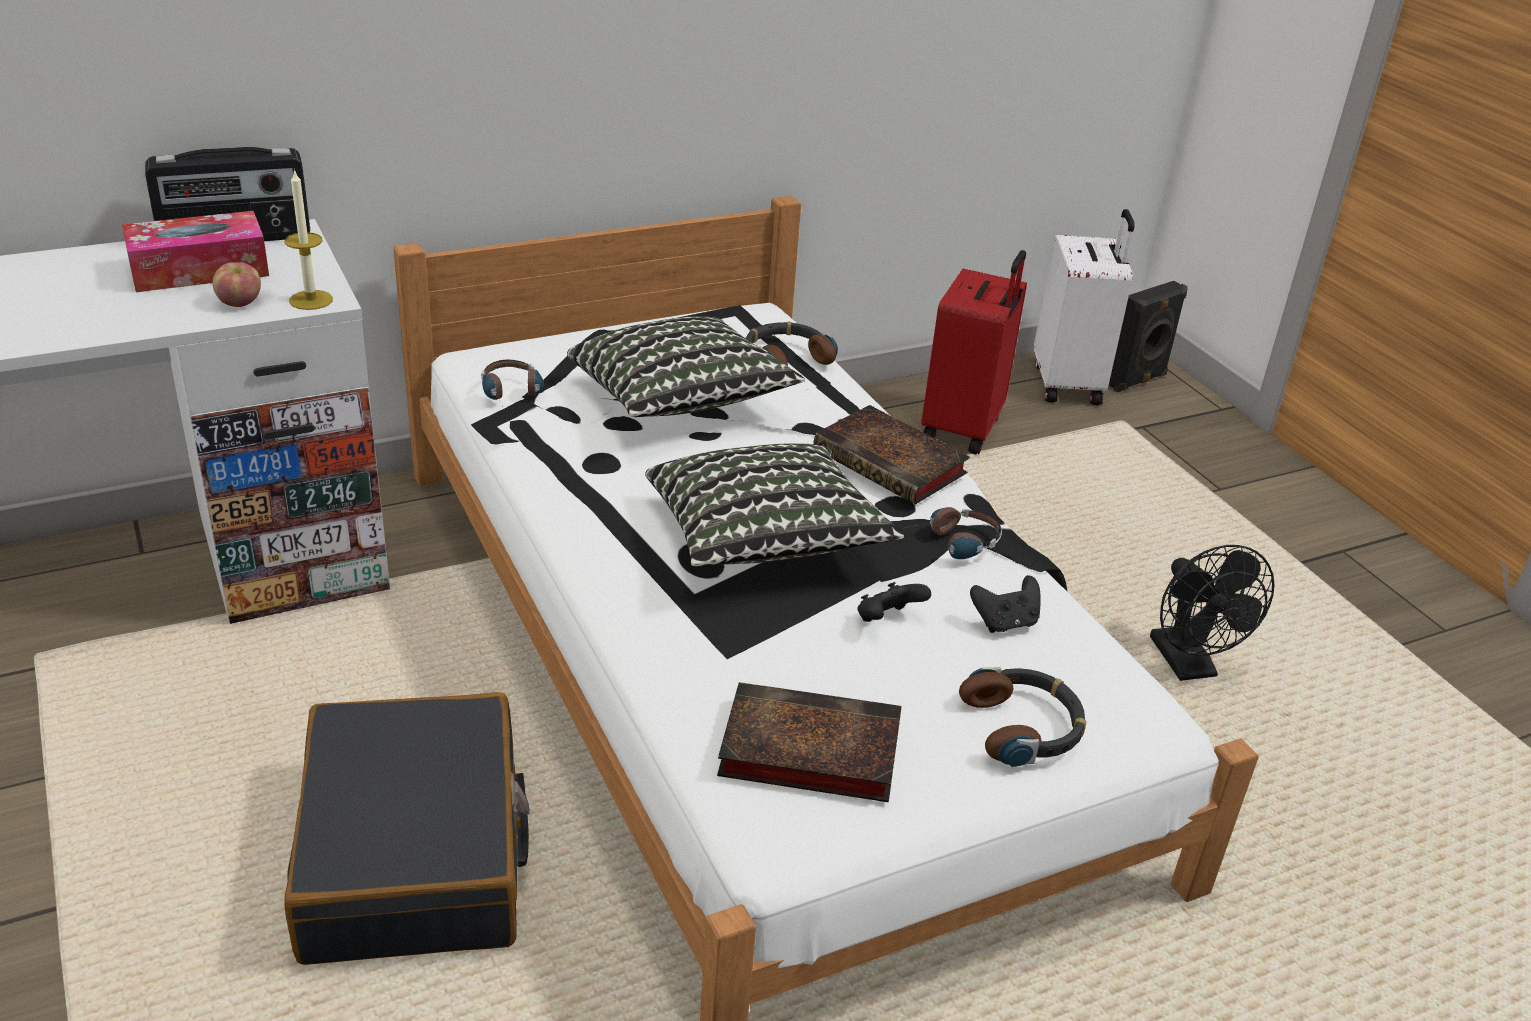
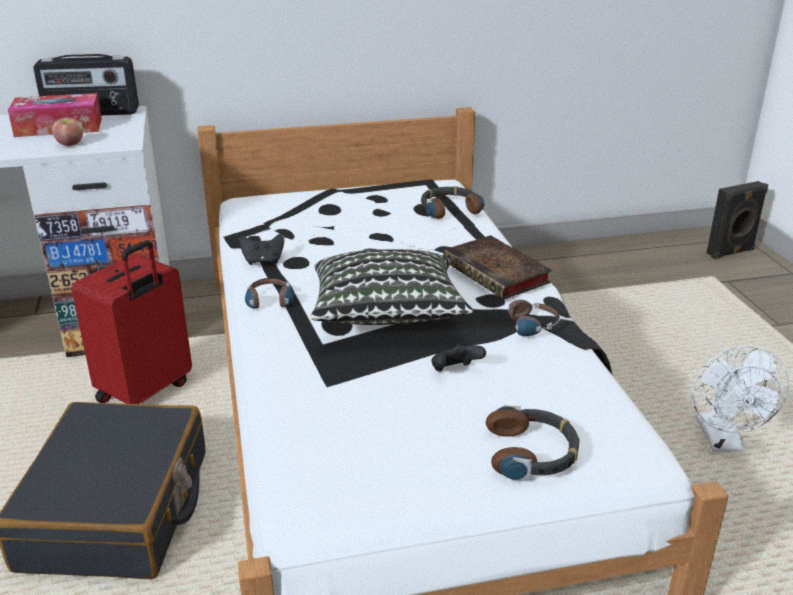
camera: 15 degrees right, 5 degrees down
candle [284,169,333,310] -> none
headphones [481,360,544,407] -> headphones moved to [245,278,293,315]
pillow [567,316,805,417] -> none
book [717,682,901,802] -> none
red suitcase [922,250,1027,454] -> red suitcase moved to [72,240,192,404]
black game controller [970,575,1041,633] -> black game controller moved to [239,234,284,265]
white suitcase [1034,209,1135,405] -> none
black fan [1150,545,1274,681] -> white fan [693,345,789,452]

